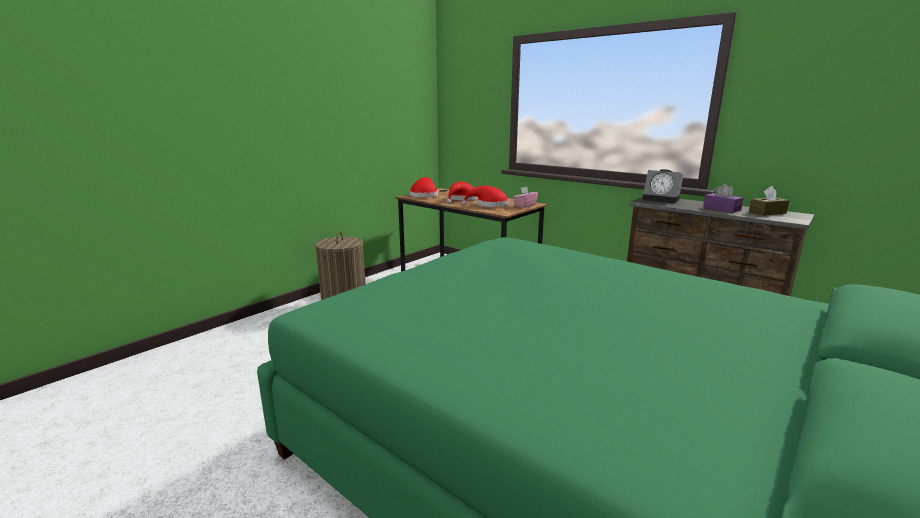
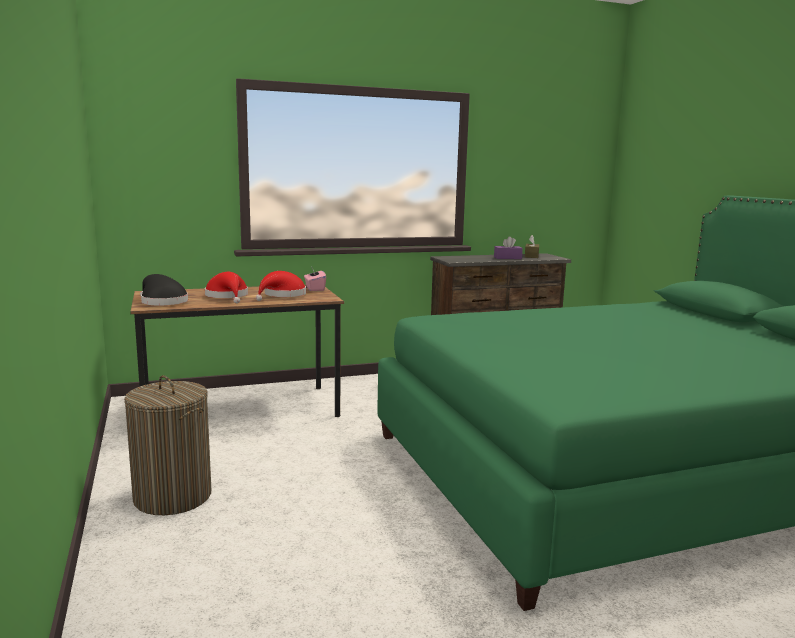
camera: 60 degrees left, 5 degrees down
red hat [410,177,438,198] -> black hat [140,274,188,305]
alarm clock [642,169,683,204] -> none

